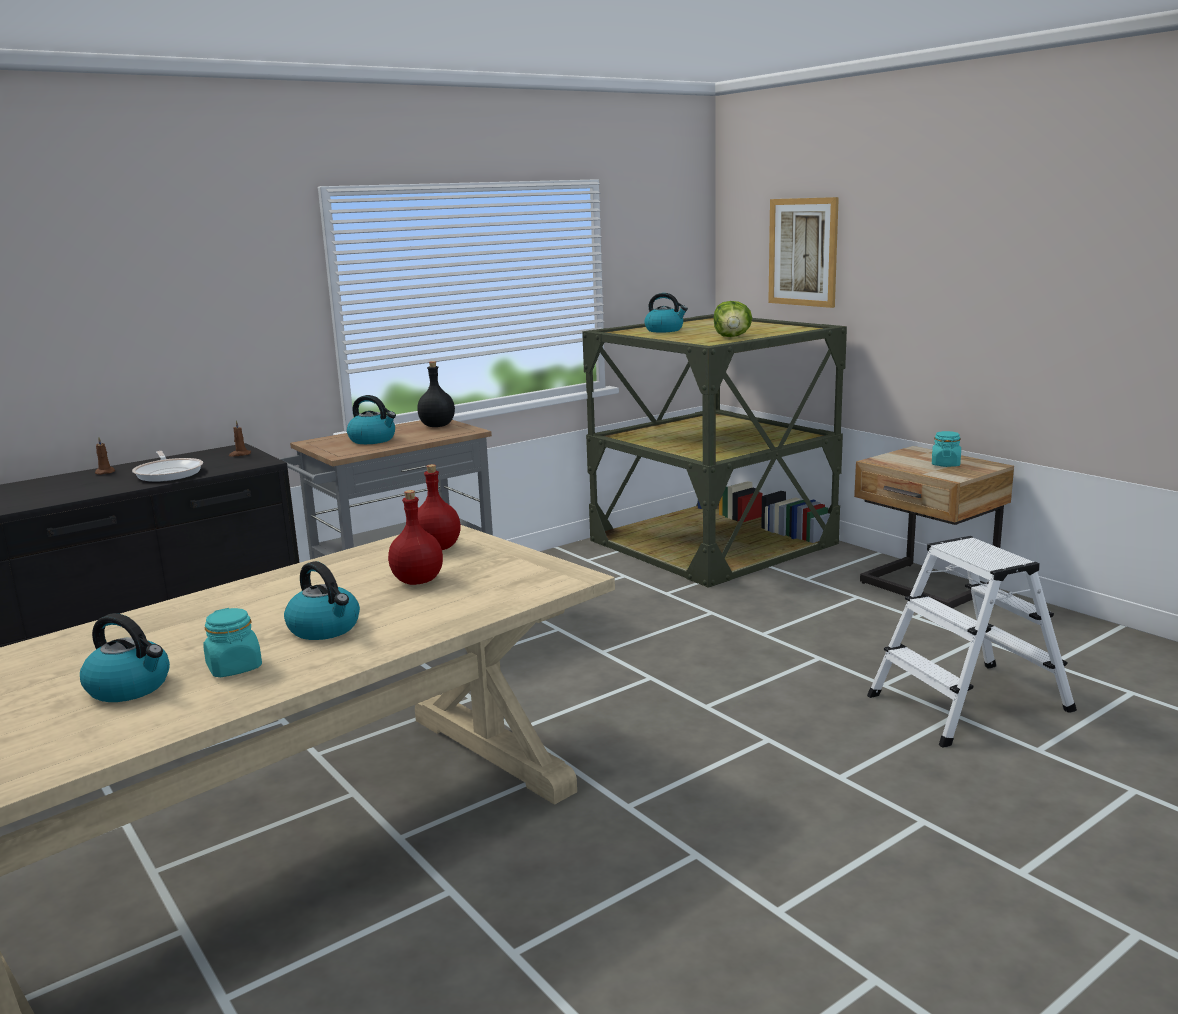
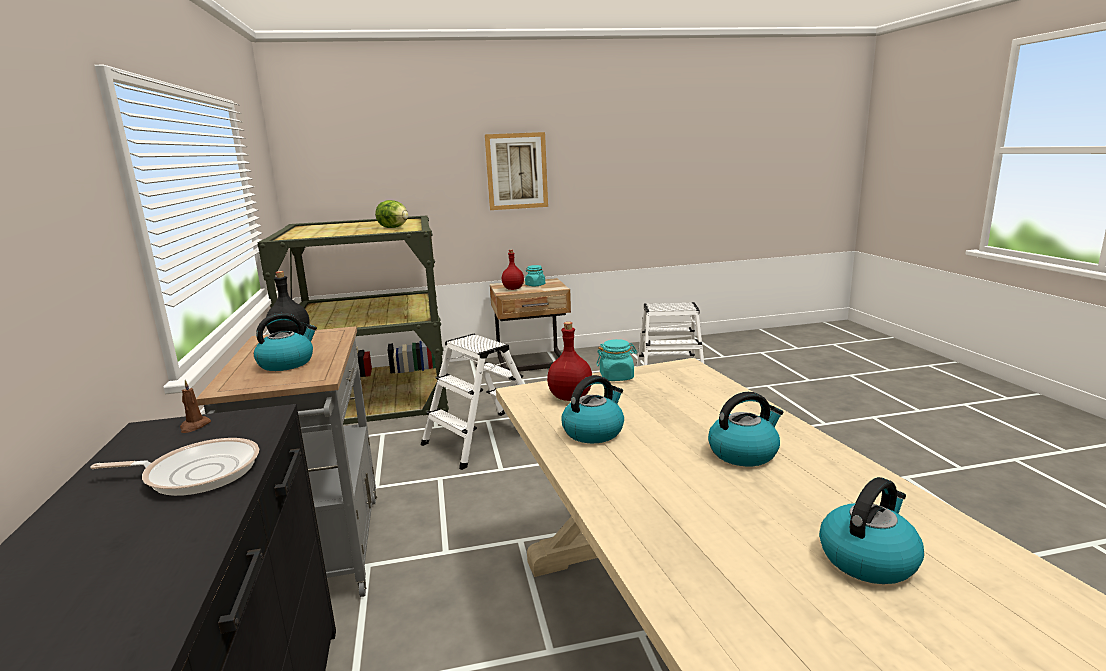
camera: 65 degrees left, 0 degrees up
brown candle [95,437,115,475] -> none
turquoise jar [203,608,262,677] -> turquoise jar moved to [597,339,637,381]
red bottle [388,490,443,585] -> red bottle moved to [502,250,524,290]
kettle [645,293,688,332] -> kettle moved to [561,375,624,443]
picture [768,197,839,308] -> picture moved to [485,132,548,210]
none -> white step ladder [421,334,524,470]

